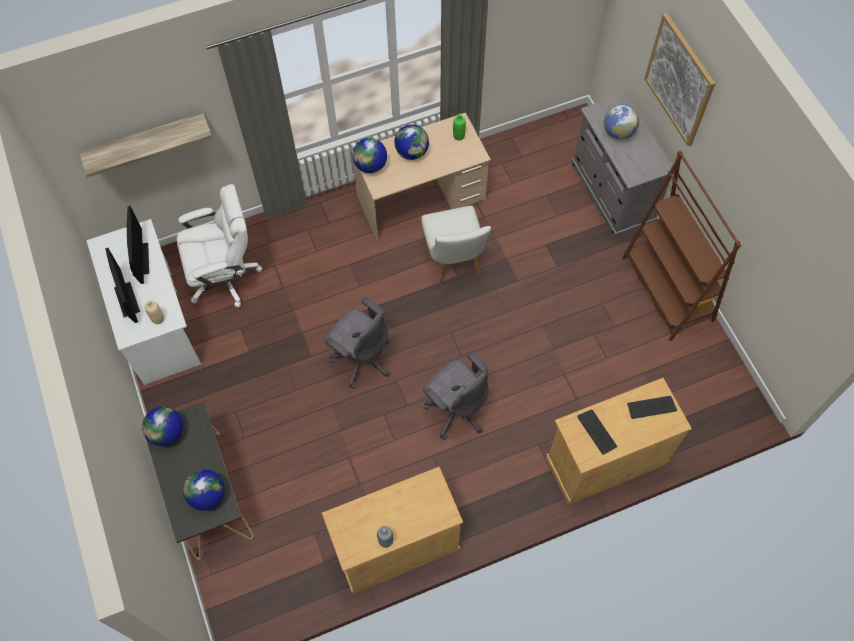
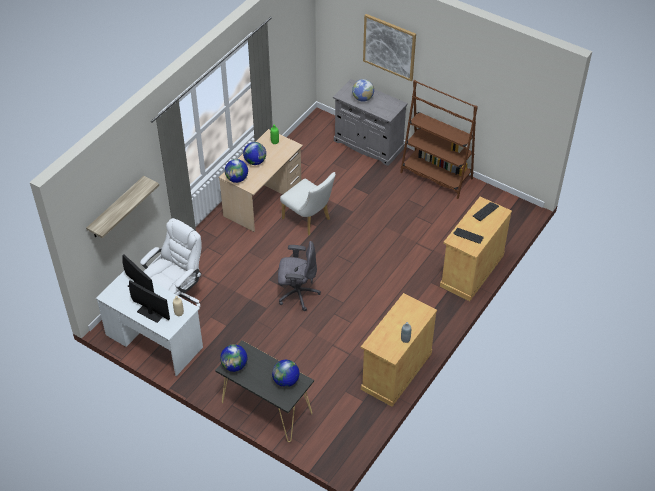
camera: 35 degrees left, 15 degrees down
grey office chair [423,352,489,440] -> none

